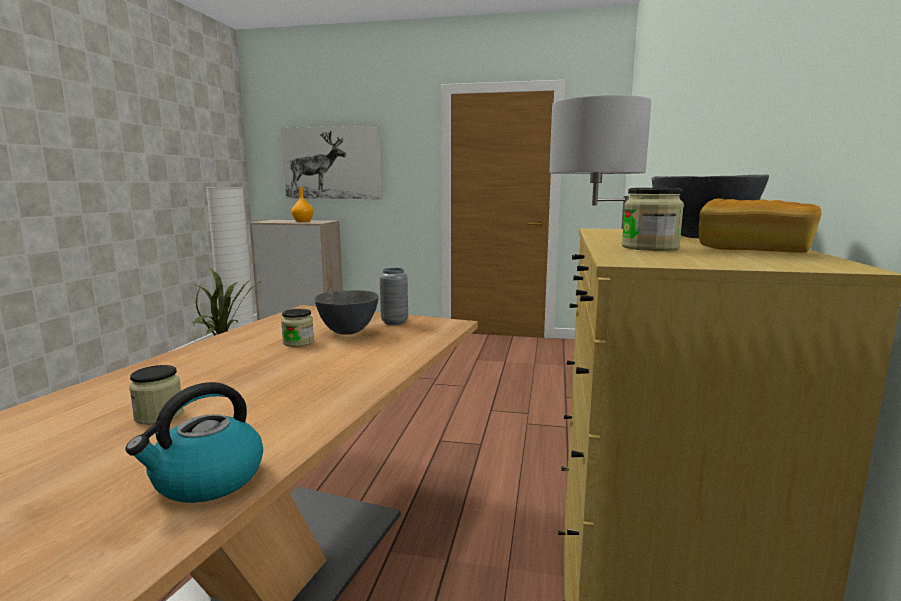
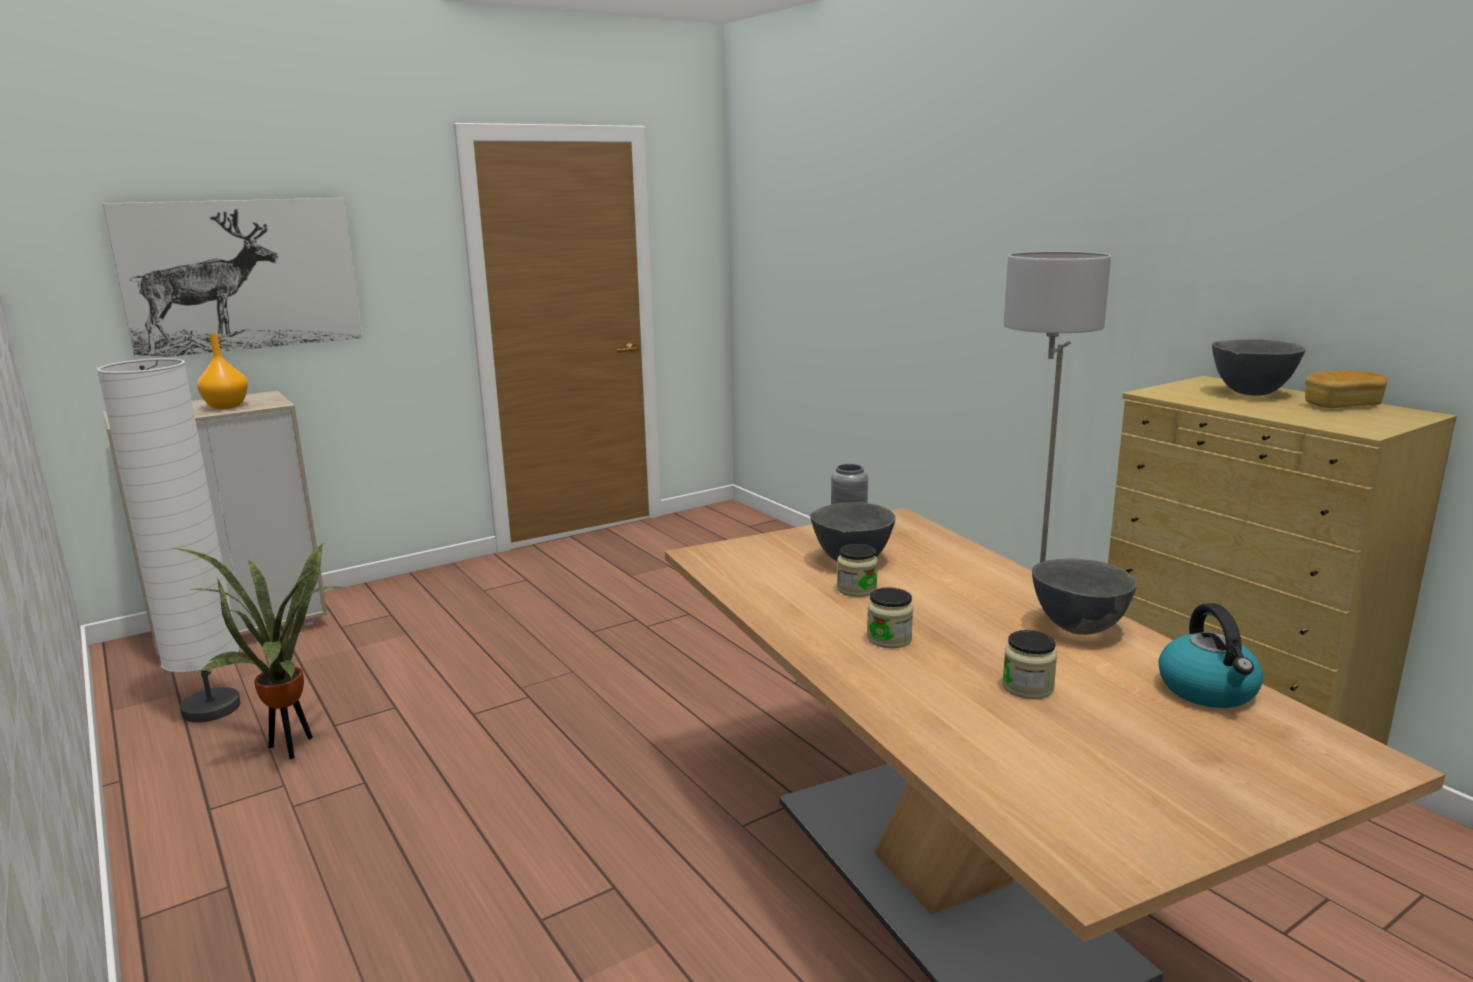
camera: 45 degrees left, 5 degrees up
jar [622,188,684,251] -> jar moved to [867,587,913,648]
none -> grey bowl [1032,558,1137,635]

